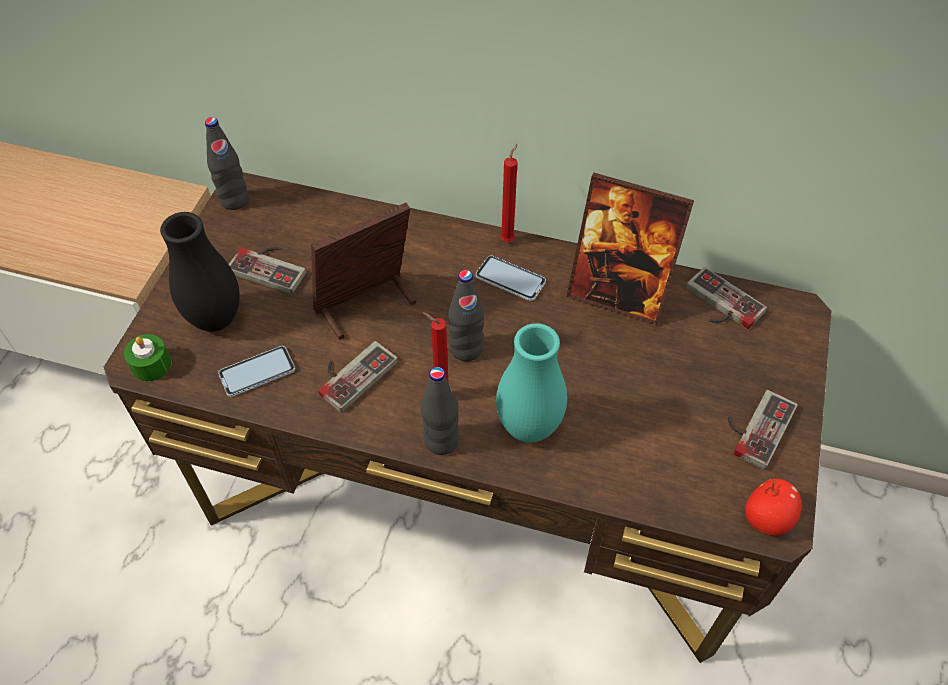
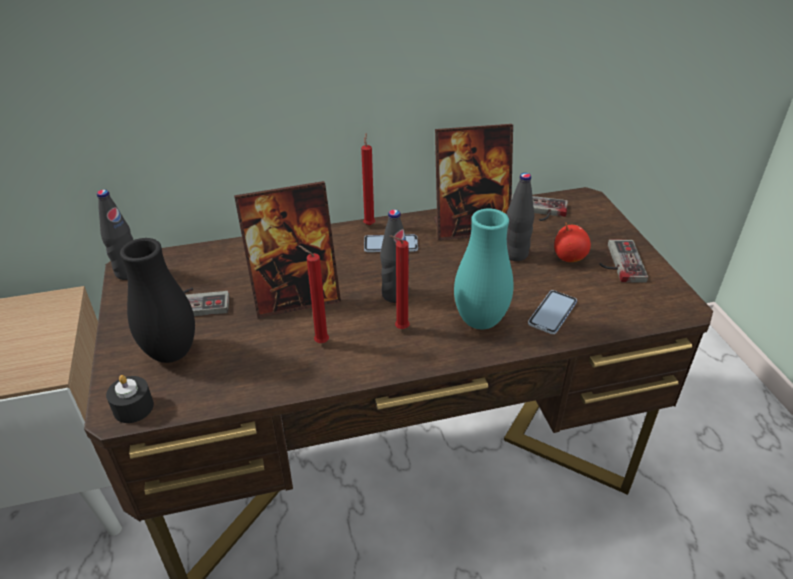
camera: 30 degrees left, 15 degrees down
green candle [124,334,171,381] -> black candle [106,375,154,423]
phone [218,346,295,397] -> phone moved to [528,290,577,334]
picture frame [311,202,416,340] -> picture frame turned 135 degrees counterclockwise [234,181,341,318]
game controller [318,341,398,413] -> red candle [298,245,329,343]
black bottle [421,367,459,455] -> black bottle moved to [507,173,534,261]
apple [745,479,802,536] -> apple moved to [554,223,591,262]

